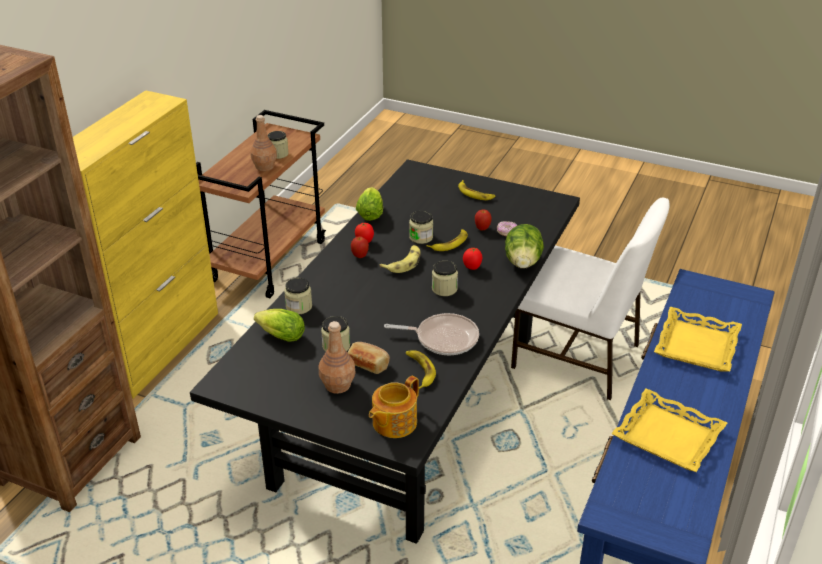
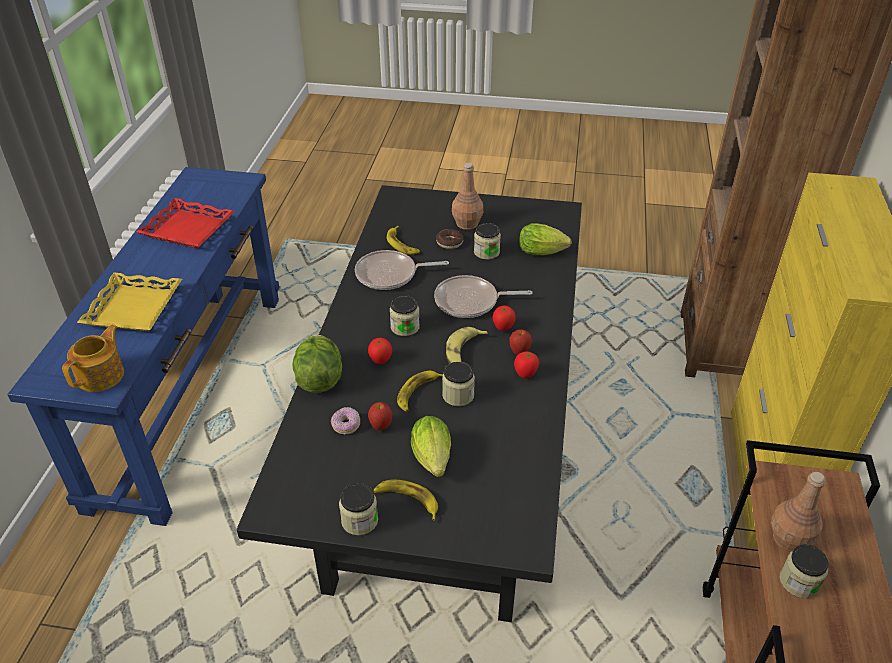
camera: 165 degrees right, 5 degrees up
jar [284,278,312,314] -> jar moved to [339,483,378,535]
bread [347,342,390,374] -> donut [436,229,464,249]
lettuce [356,187,383,221] -> lettuce moved to [411,416,451,477]
teapot [369,376,419,438] -> teapot moved to [62,325,124,392]
white chair [511,198,669,400] -> none
yellow tray [611,388,727,472] -> red tray [136,198,235,249]
none -> frying pan [434,275,533,318]
none -> tomato [493,305,516,331]

